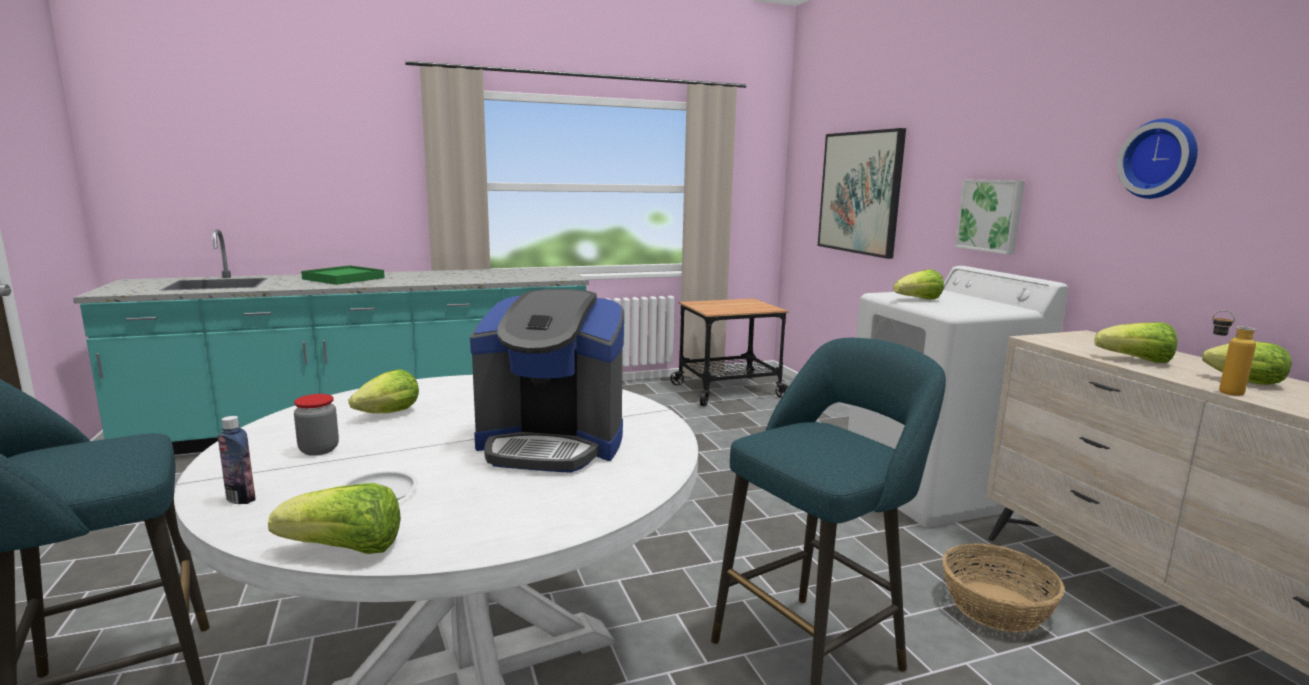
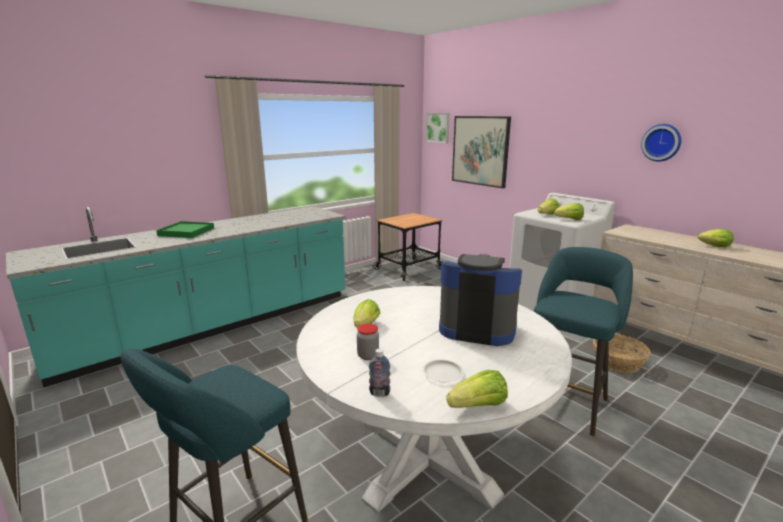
camera: 20 degrees left, 5 degrees up
coffee machine [470,289,624,473] -> coffee machine turned 150 degrees counterclockwise [439,254,522,346]
picture [955,179,1025,255] -> picture moved to [426,113,450,143]
lettuce [1095,322,1178,363] -> lettuce moved to [554,203,584,220]
bottle [1212,310,1256,396] -> none

